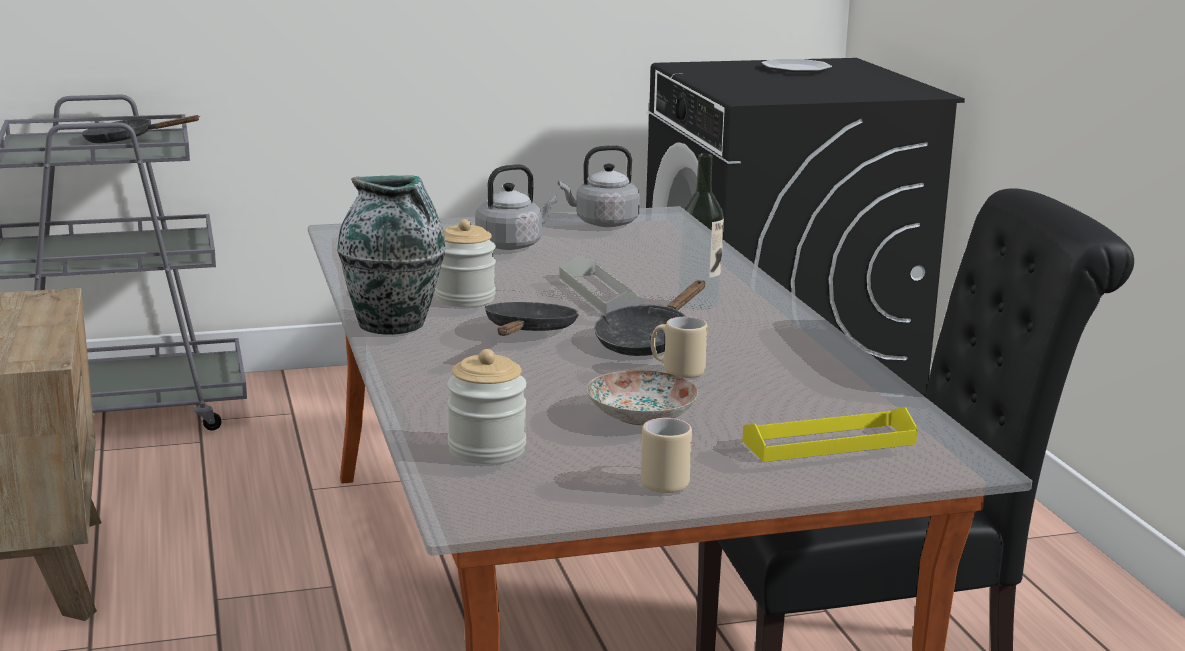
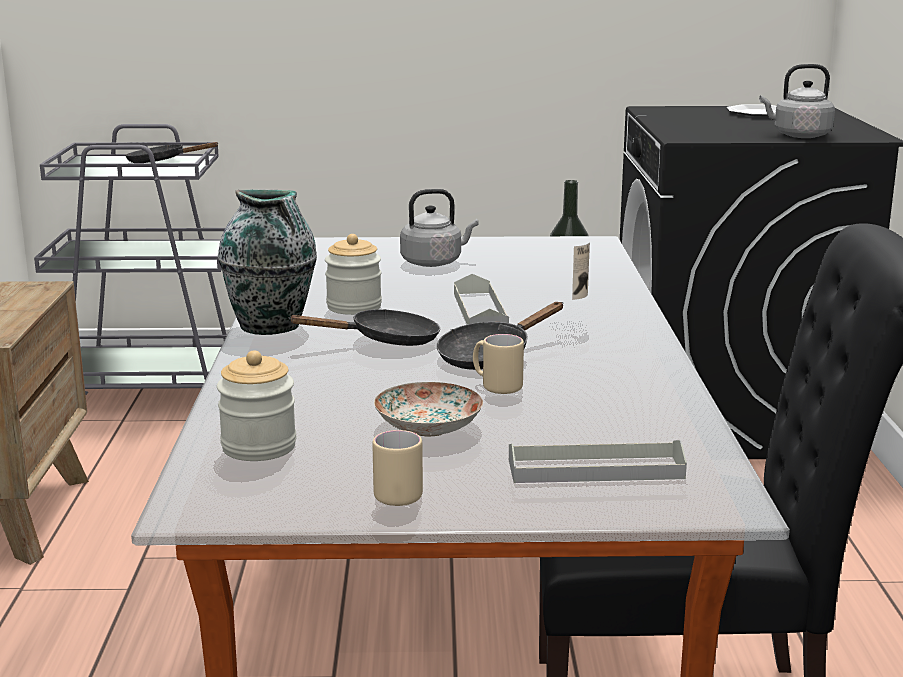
camera: 15 degrees right, 0 degrees up
black frying pan [485,302,579,336] -> black frying pan turned 45 degrees clockwise [288,309,440,346]
grey kettle [558,145,640,227] -> grey kettle moved to [759,64,835,138]
yellow tray [742,408,918,462] -> grey tray [509,440,687,483]

